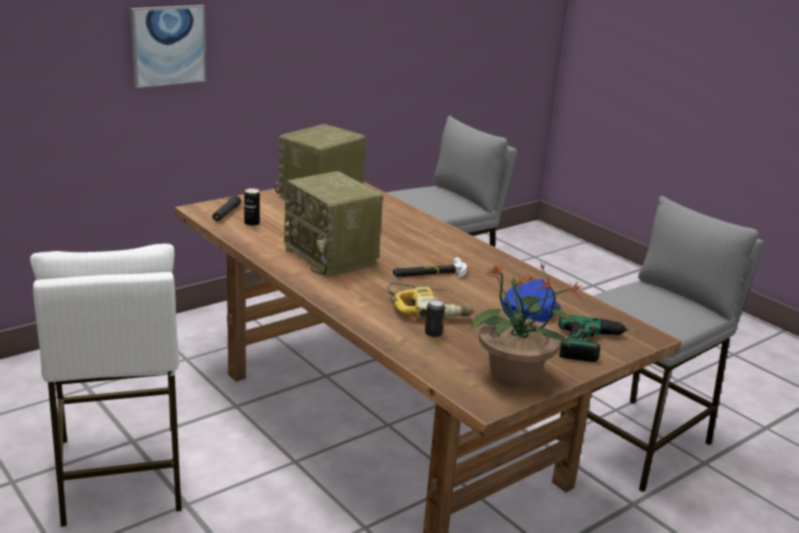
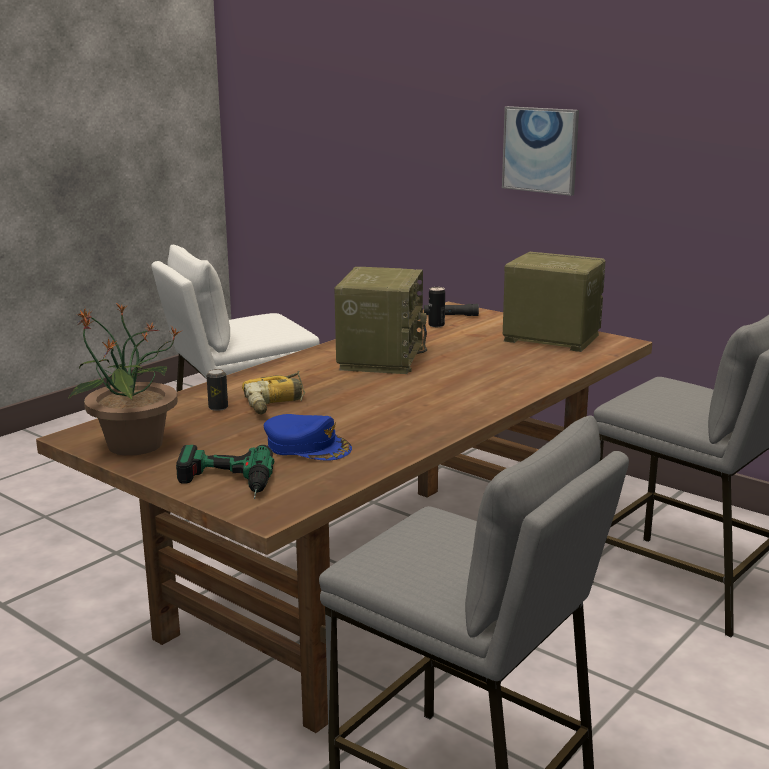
camera: 80 degrees right, 5 degrees down
radio [284,171,383,277] -> radio turned 150 degrees clockwise [334,267,427,374]
hammer [393,257,467,278] -> none

